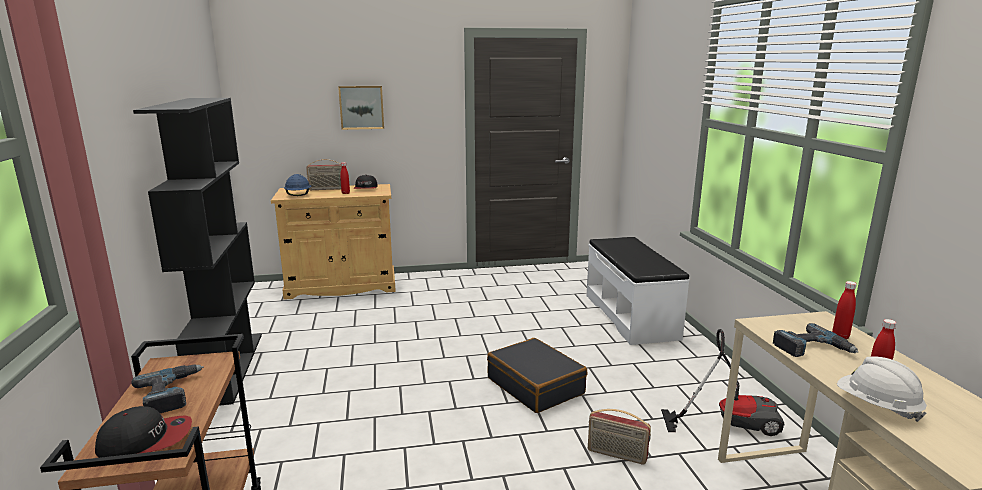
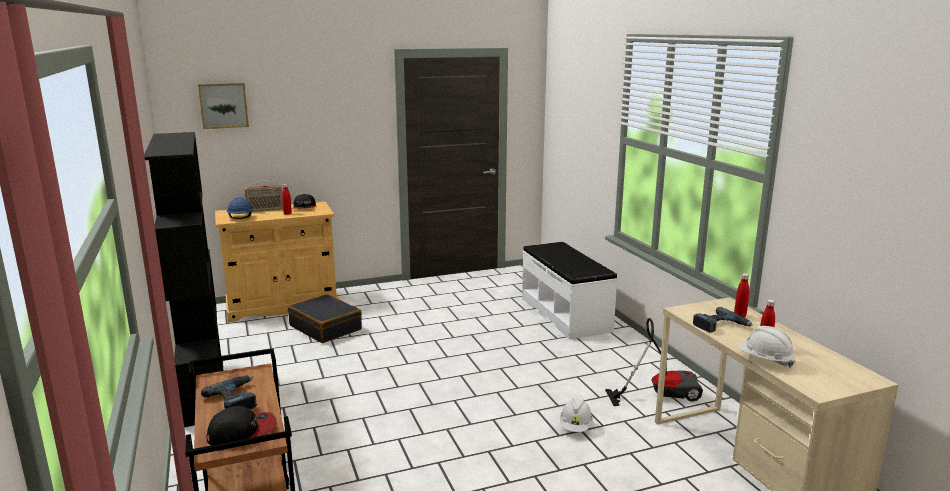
camera: 10 degrees left, 0 degrees up
picture [338,86,384,130] -> picture moved to [198,83,249,129]
black suitcase [487,338,588,413] -> black suitcase moved to [288,294,362,343]
radio [588,409,651,465] -> white hard hat [560,399,593,432]

